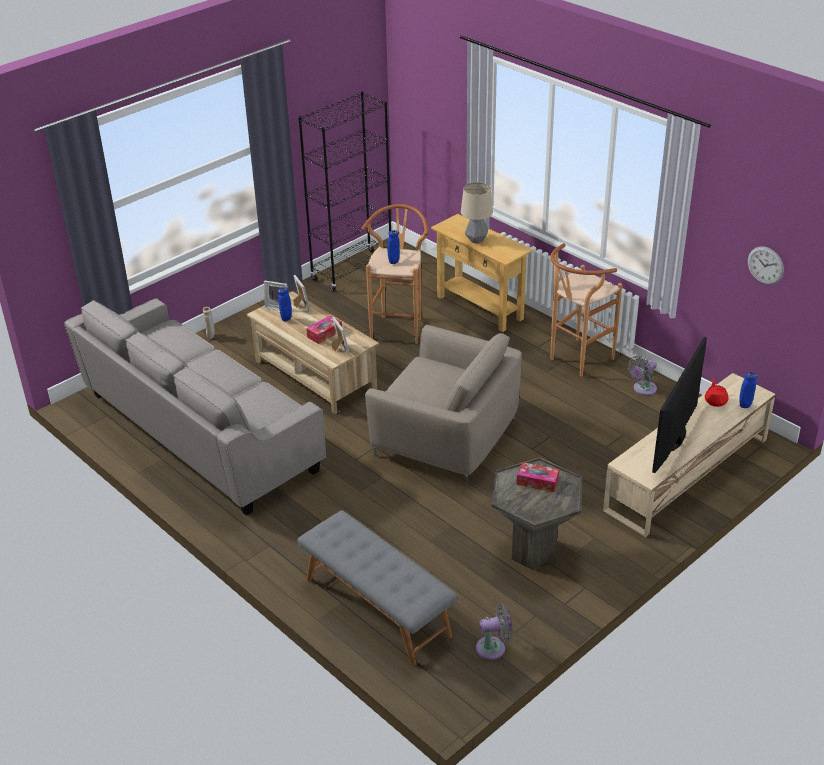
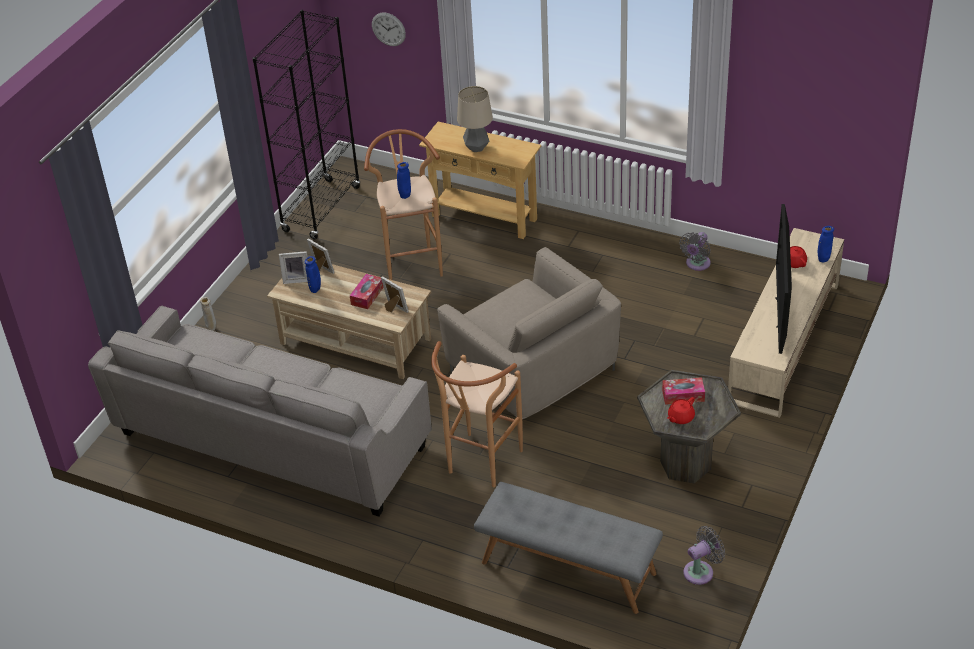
camera: 20 degrees left, 5 degrees up
beige armchair [365,325,522,486] -> beige armchair turned 45 degrees clockwise [437,247,621,419]
brown stool [550,243,622,377] -> brown stool moved to [431,341,523,488]
wall clock [748,247,784,285] -> wall clock moved to [372,12,406,46]
none -> red teapot [667,397,695,424]

